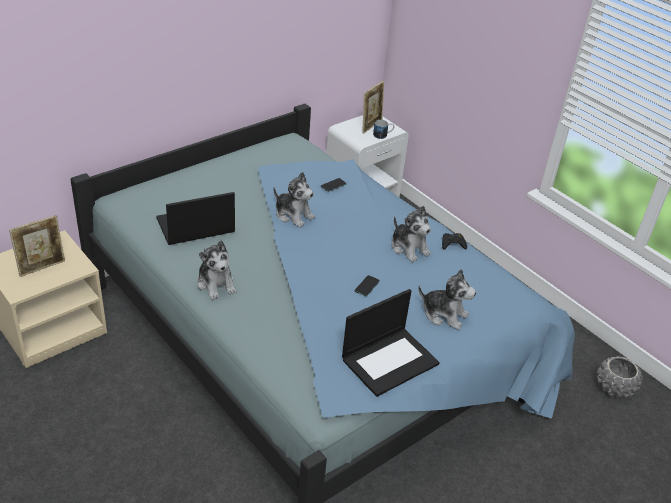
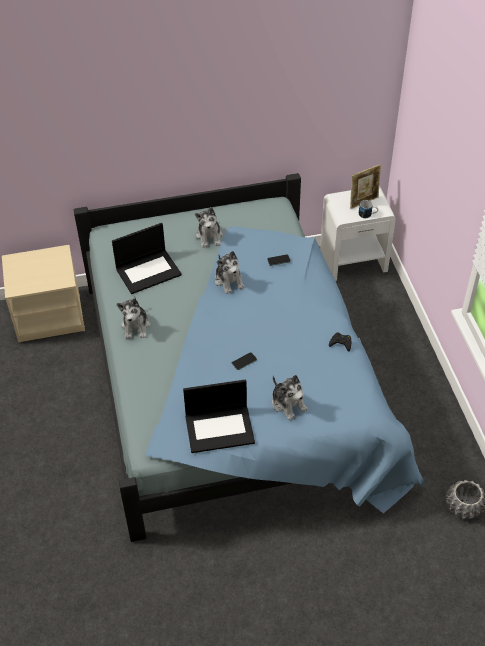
camera: 30 degrees right, 10 degrees up
picture frame [9,215,65,277] -> none
laptop [156,192,235,245] -> laptop turned 150 degrees clockwise [112,223,182,294]
plush toy [392,206,431,262] -> plush toy moved to [195,207,223,248]

